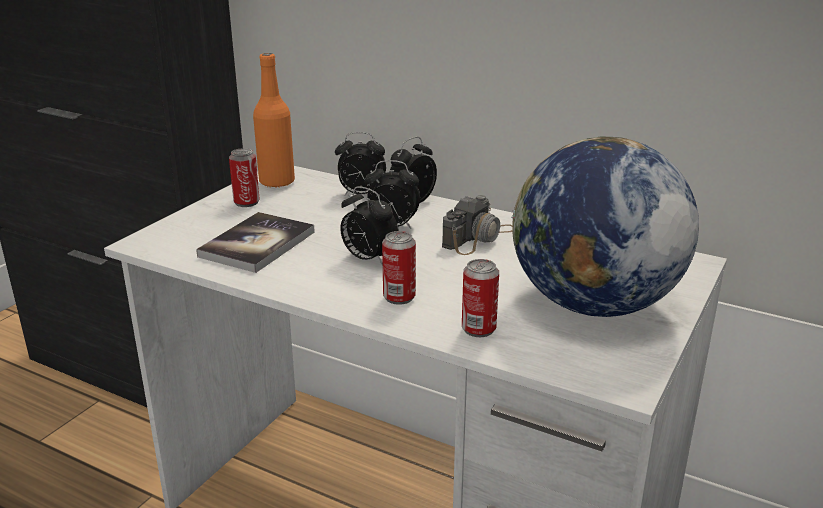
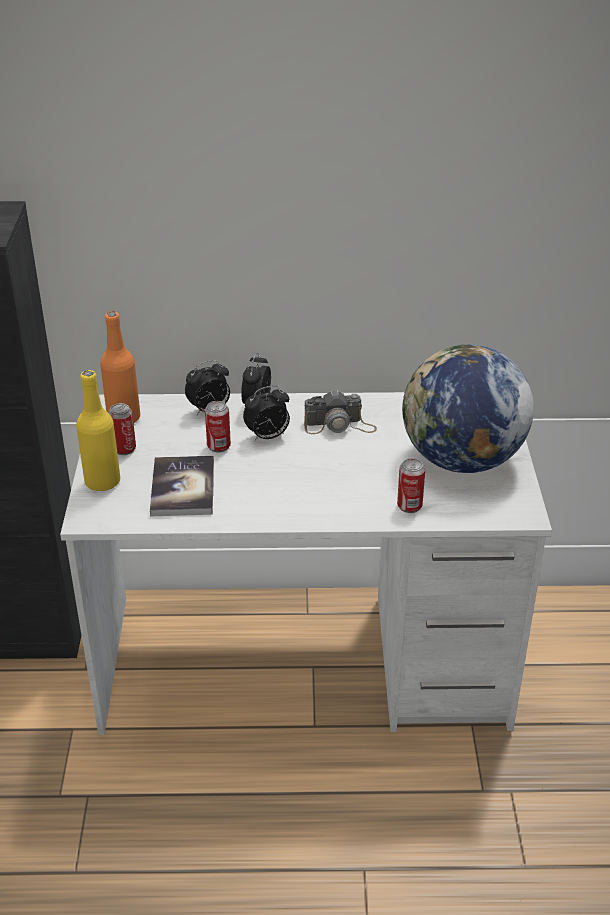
camera: 30 degrees left, 10 degrees up
alarm clock [340,186,399,266] -> none
can [382,231,416,305] -> can moved to [205,401,231,453]
camera [442,195,512,255] -> camera turned 75 degrees clockwise [304,390,377,434]
none -> yellow bottle [76,370,120,491]

